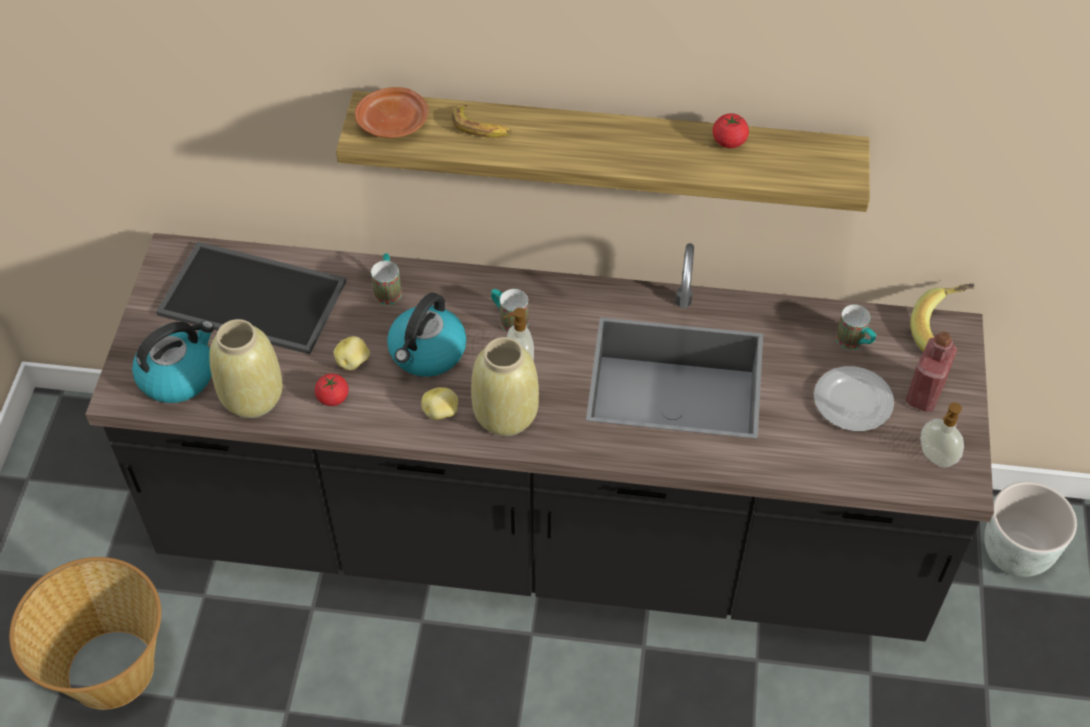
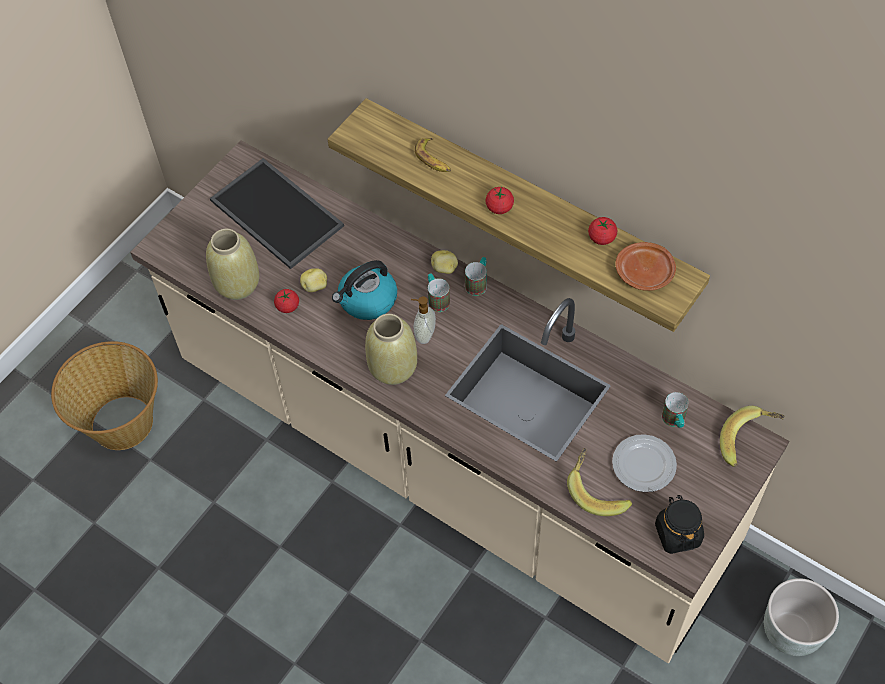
camera: 30 degrees right, 5 degrees up
black counter [85,233,994,642] -> beige counter [130,140,789,663]
kettle [132,321,214,403] -> none
brown plate [355,87,428,138] -> brown plate moved to [615,242,676,291]
mug [371,253,402,305] -> mug moved to [465,257,487,296]
potato [421,387,458,420] -> potato moved to [431,250,458,274]
red bottle [905,331,957,412] -> none
soap dispenser [920,403,964,468] -> black jar [655,495,704,554]
none -> tomato [486,187,514,214]
none -> banana [567,448,632,516]

